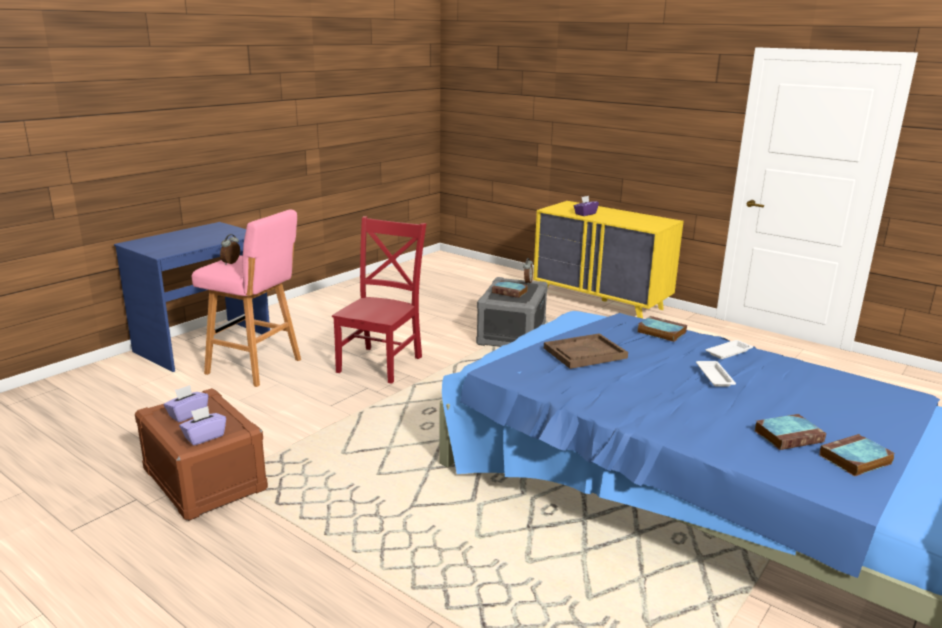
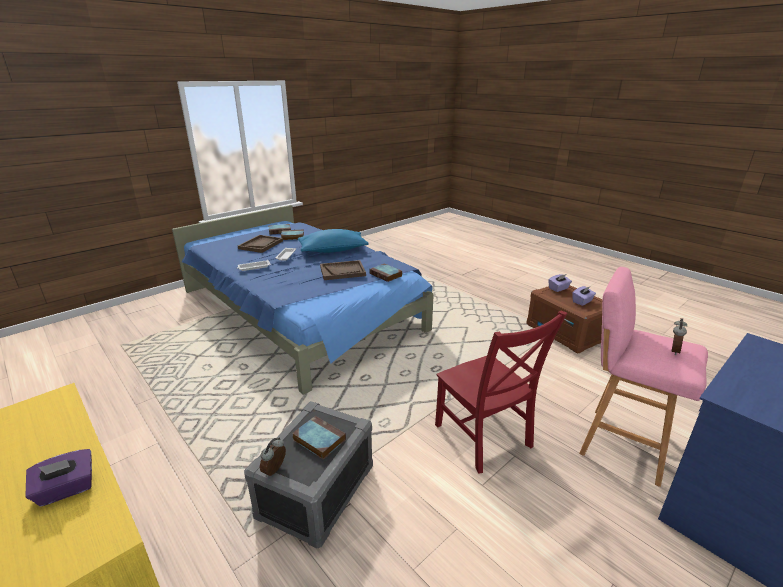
camera: 170 degrees left, 5 degrees up
red chair [332,216,426,384] -> red chair turned 60 degrees counterclockwise [435,311,567,474]
book [637,316,687,342] -> book moved to [369,263,402,282]
none -> brown tray [238,235,283,253]
none -> blue pillow [298,229,369,253]

